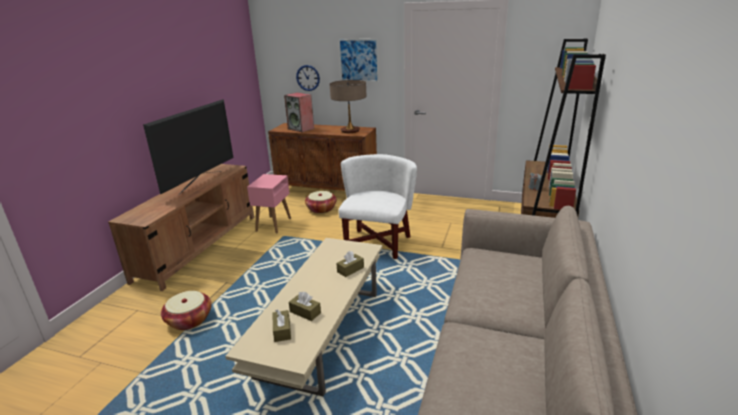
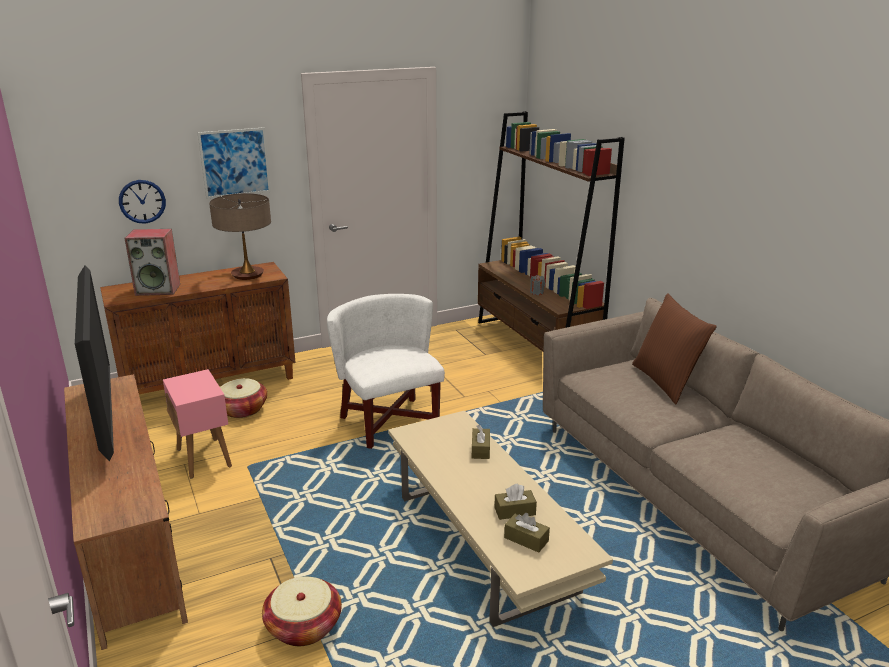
camera: 45 degrees left, 0 degrees up
none -> brown pillow [632,293,717,404]

